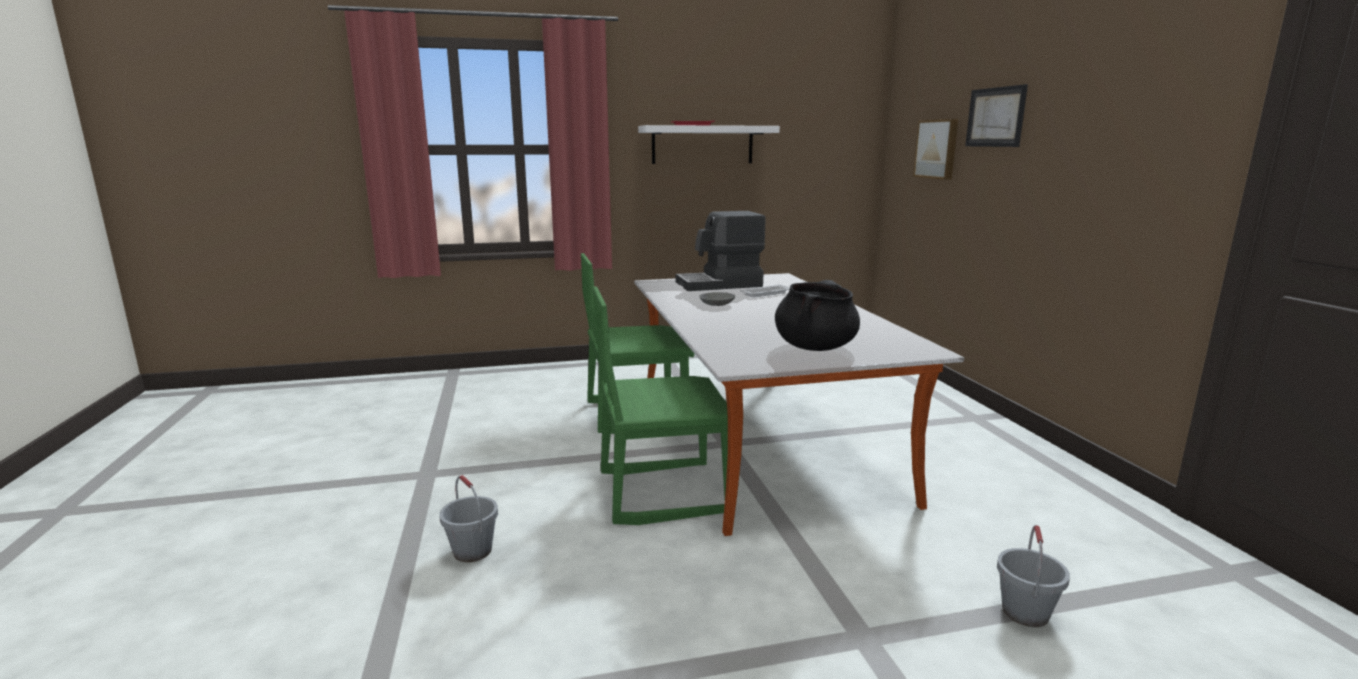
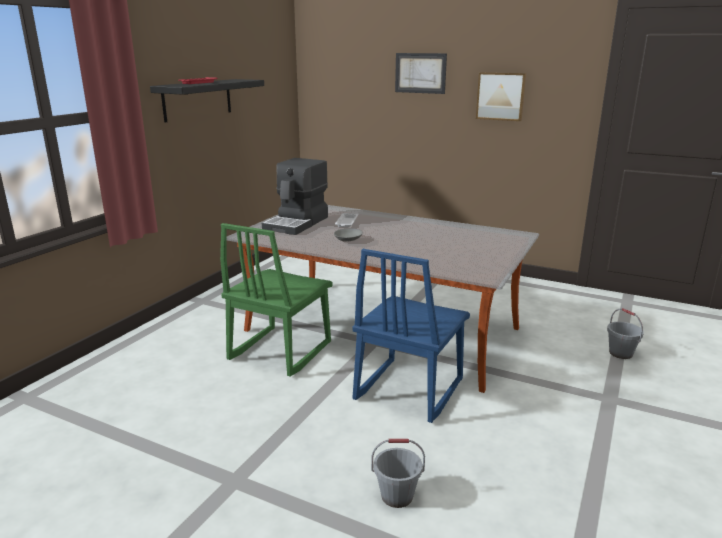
camera: 50 degrees left, 5 degrees up
green chair [593,286,728,525] -> blue chair [352,249,470,423]
white shelf [638,125,780,164] -> black shelf [150,79,264,122]
black cooking pot [775,280,860,351] -> none
picture [913,119,958,180] -> picture moved to [476,72,526,121]

